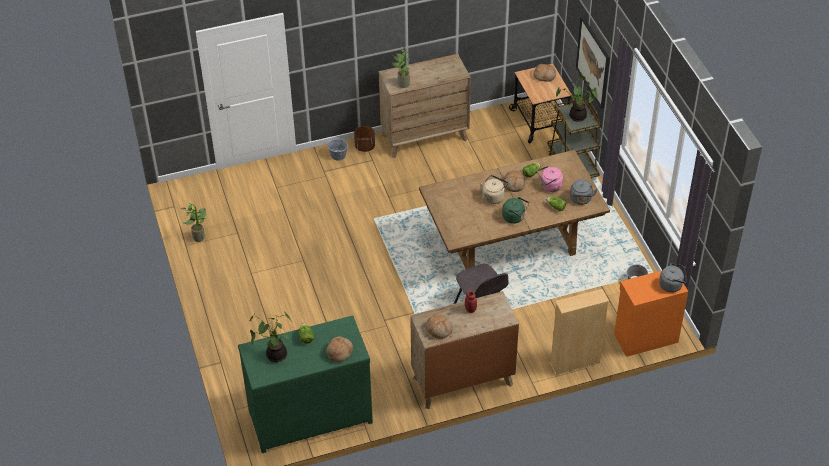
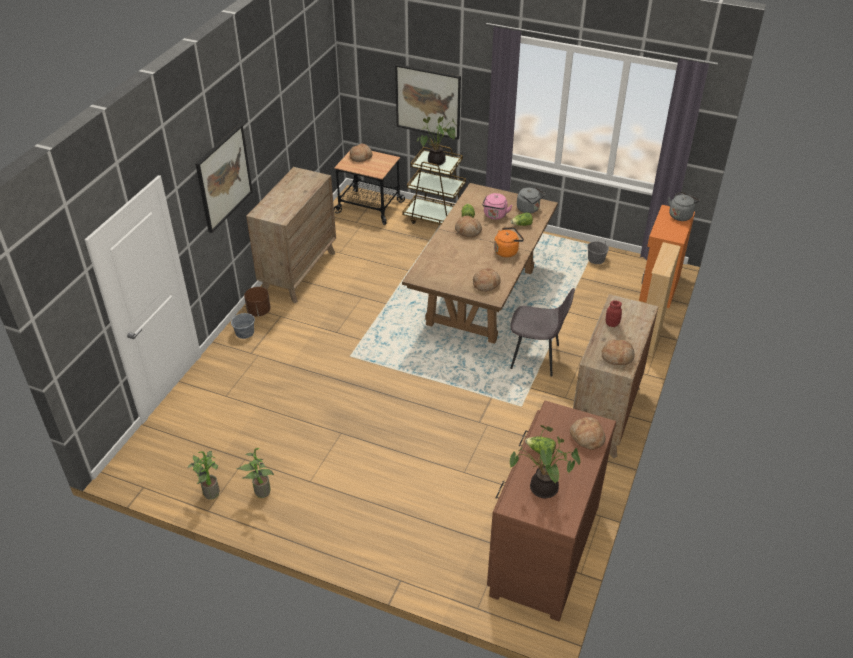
camera: 50 degrees left, 5 degrees down
green dresser [238,315,373,453] -> brown dresser [487,401,616,622]
potted plant [392,47,411,88] -> potted plant moved to [237,448,274,498]
beige kettle [480,175,509,204] -> none
green kettle [502,197,529,224] -> orange kettle [494,227,524,257]
none -> picture [196,124,253,233]
none -> bread [473,268,501,292]

